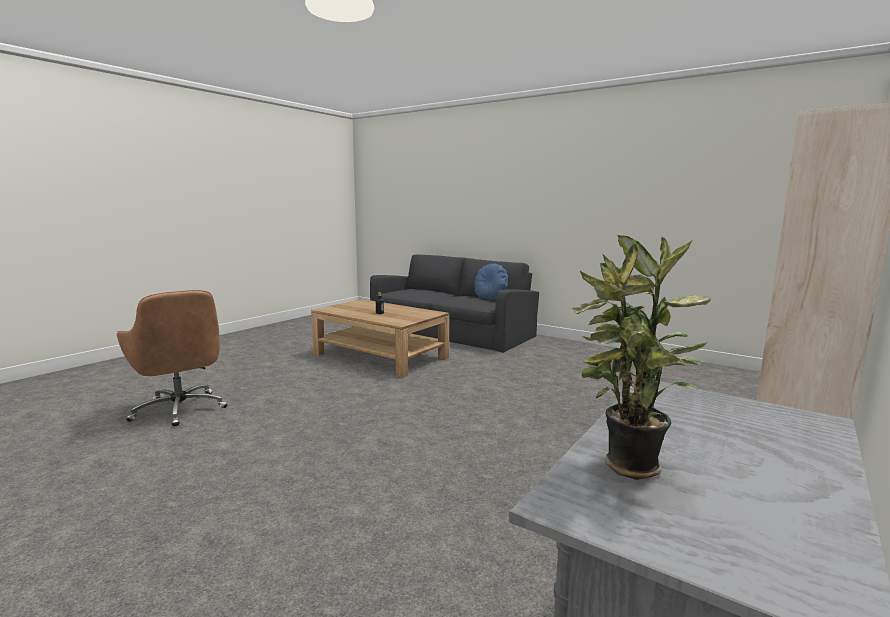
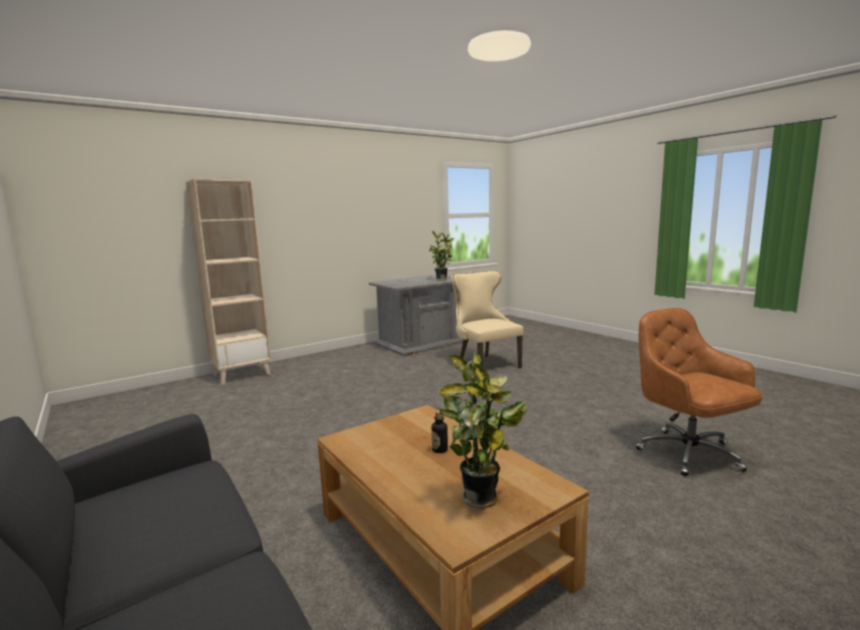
camera: 160 degrees left, 0 degrees up
blue pillow [474,264,508,300] -> none
none -> potted plant [438,351,528,509]
none -> beige chair [452,271,523,368]

